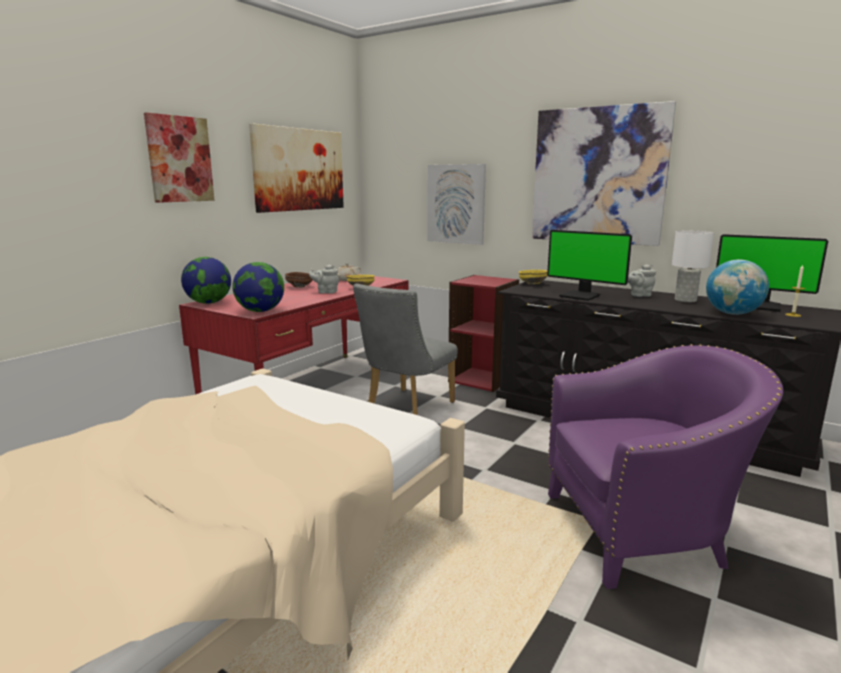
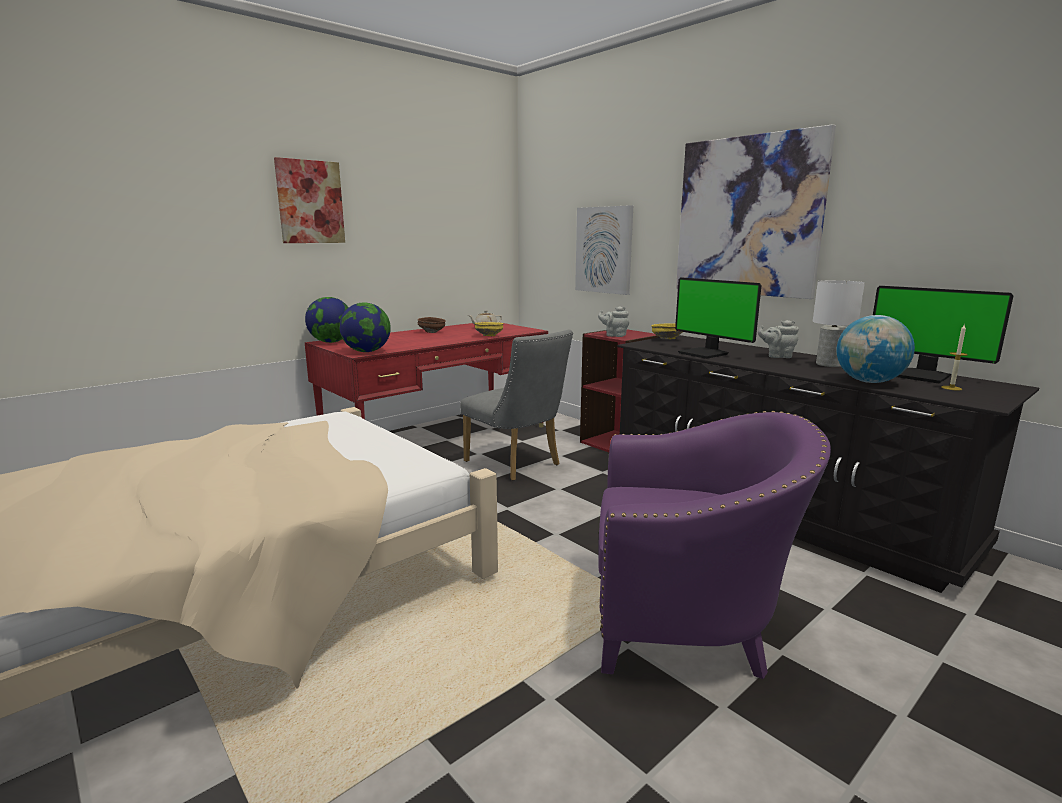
camera: 15 degrees right, 0 degrees up
picture [249,123,344,213] -> none
grey teapot [309,265,339,294] -> grey teapot moved to [598,306,629,337]
grey chair [353,284,458,415] -> grey chair turned 90 degrees counterclockwise [460,330,573,481]

